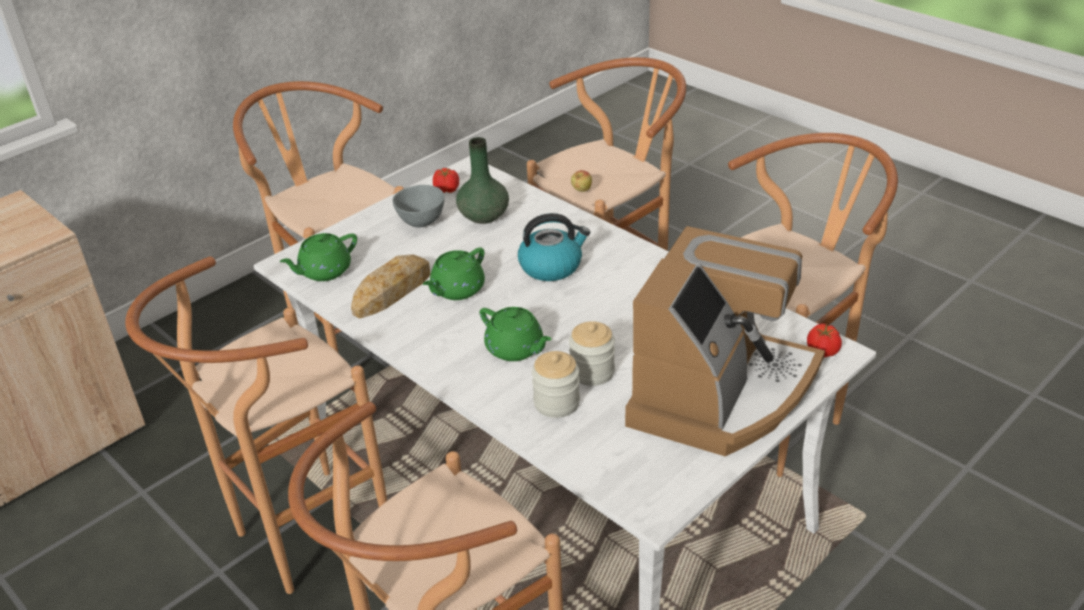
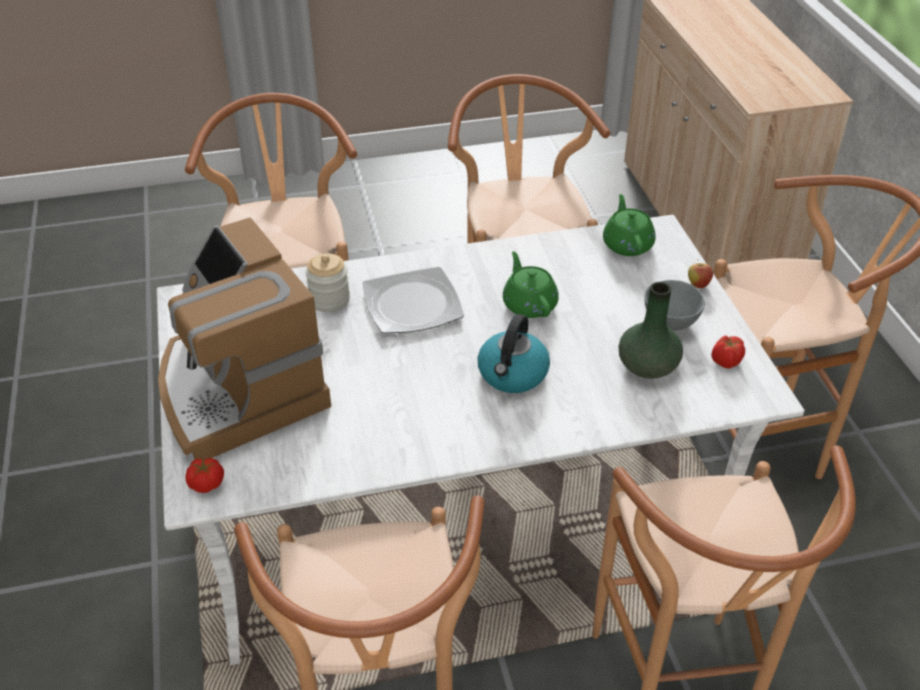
camera: 120 degrees right, 5 degrees up
bread [351,255,431,318] -> none
green teapot [480,307,552,361] -> plate [363,267,464,334]
jar [569,321,615,386] -> none
apple [571,170,592,192] -> apple moved to [688,260,713,288]

